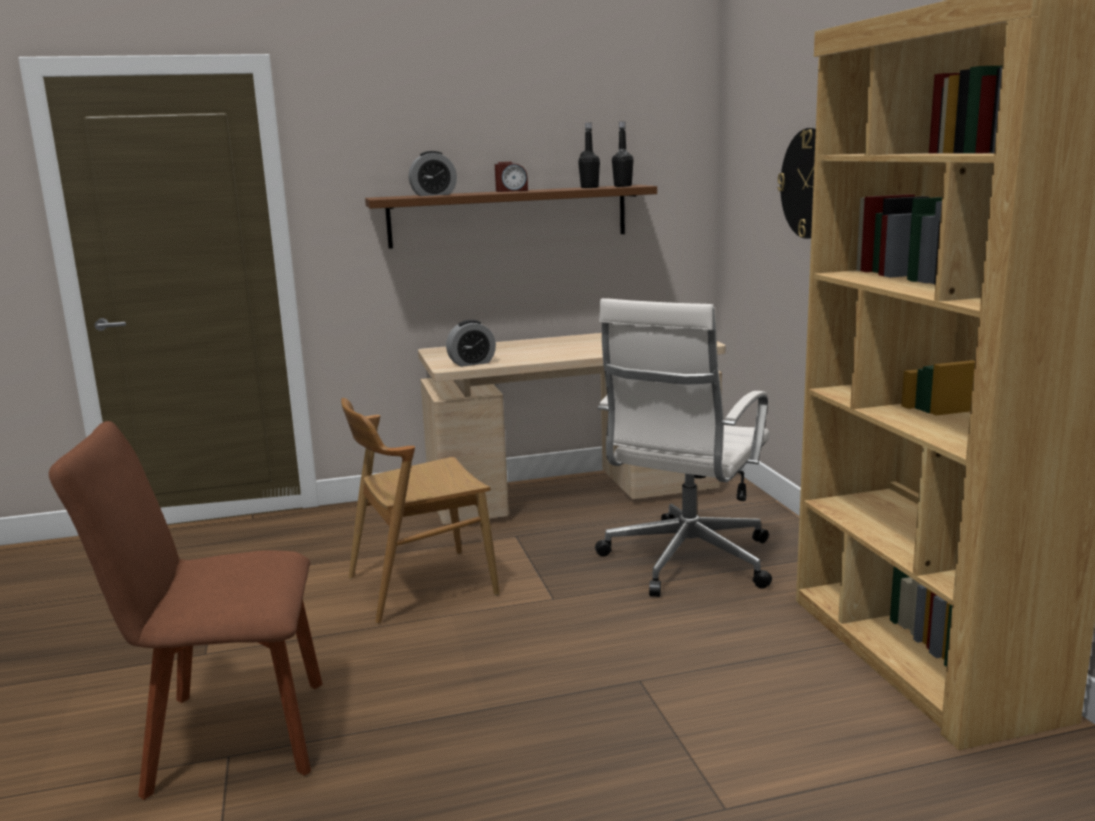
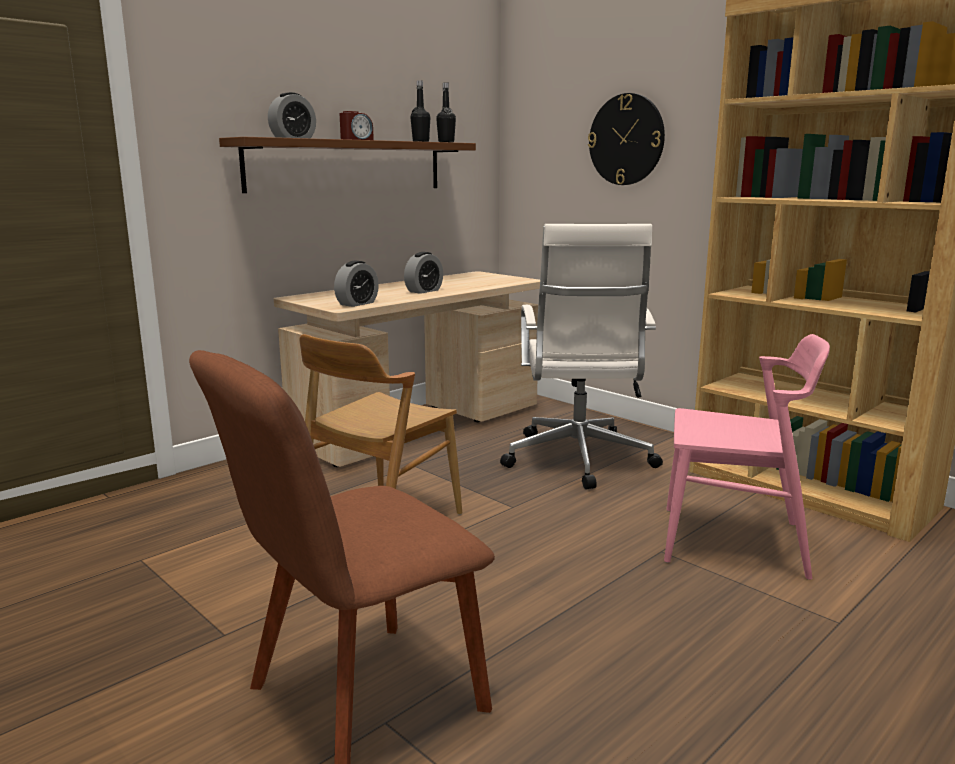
camera: 30 degrees left, 0 degrees up
none -> alarm clock [404,252,443,294]
none -> pink chair [664,334,830,580]

